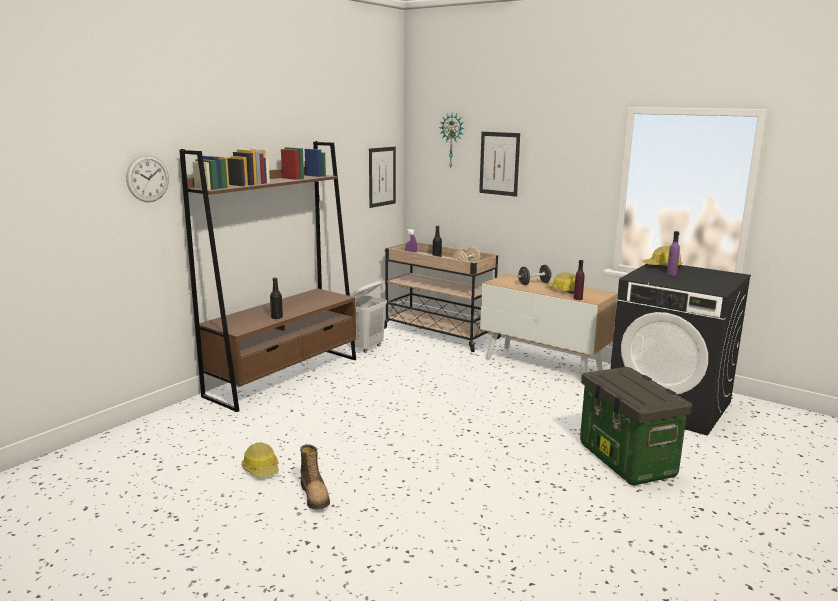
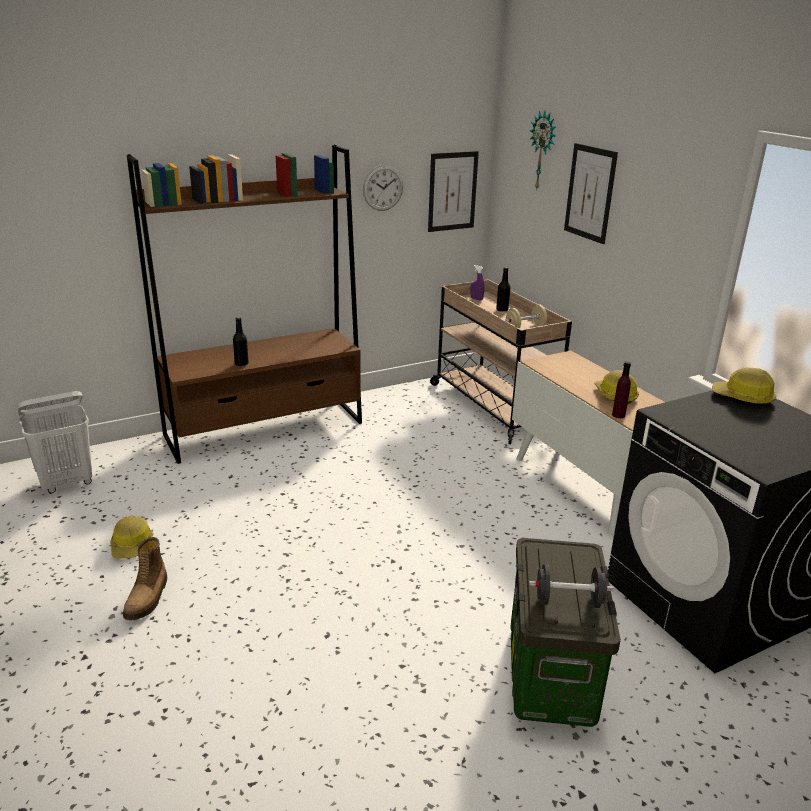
camera: 25 degrees right, 10 degrees up
wall clock [126,155,169,202] -> wall clock moved to [363,165,403,211]
white laundry basket [347,281,387,353] -> white laundry basket moved to [17,391,92,493]
black dumbbell [517,265,552,285] -> black dumbbell moved to [529,564,614,608]
purple bottle [667,231,680,276] -> none

